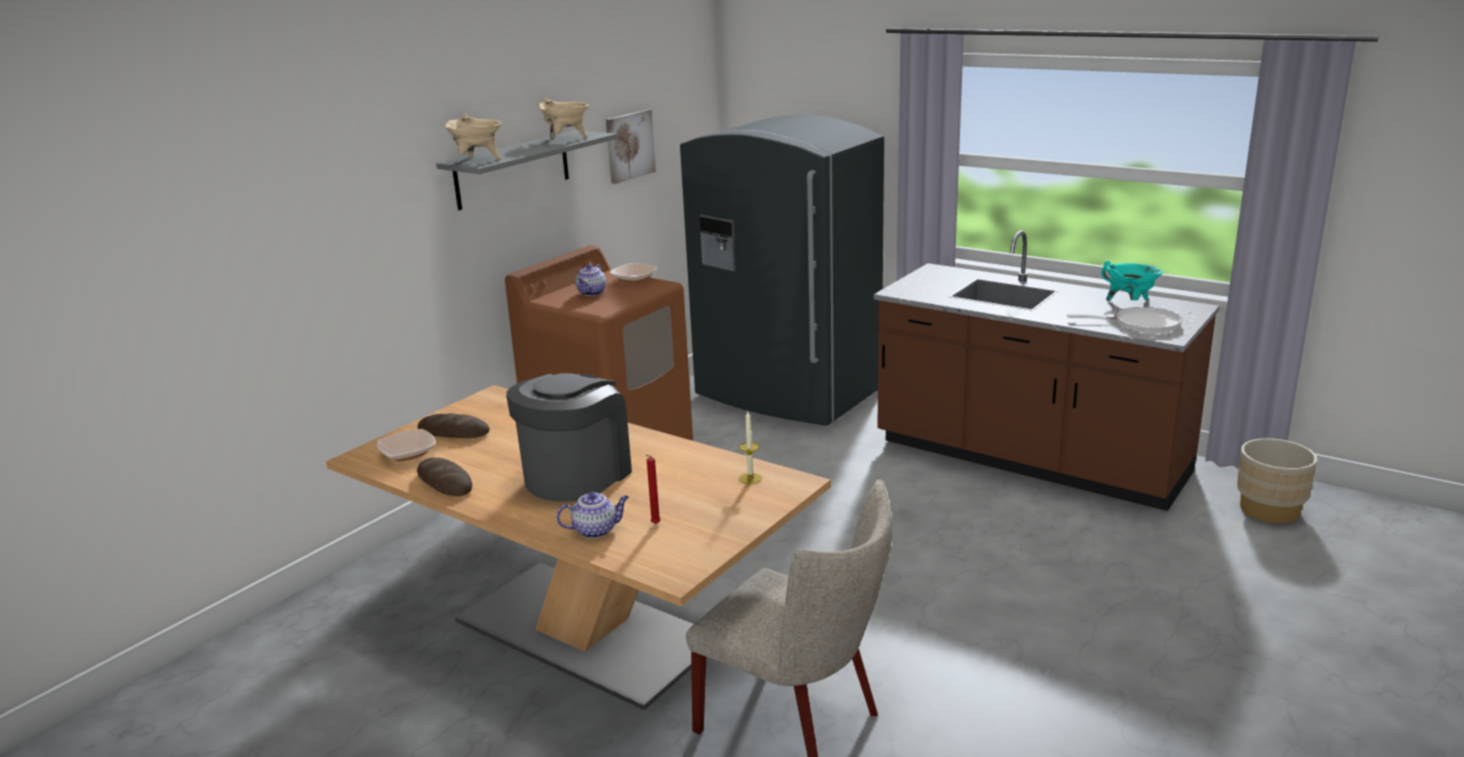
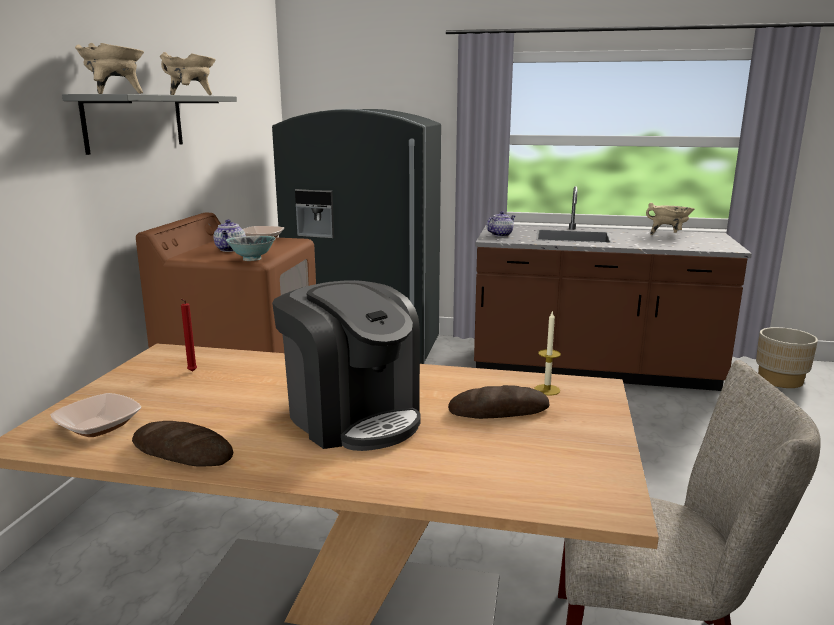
camera: 25 degrees left, 5 degrees down
bread [417,413,490,438] -> bread moved to [448,385,549,419]
coffee machine [506,373,632,502] -> coffee machine turned 135 degrees clockwise [272,280,420,451]
teapot [557,492,629,538] -> teapot moved to [486,211,515,237]
picture [606,109,656,184] -> none
red candle [646,455,661,524] -> red candle moved to [181,299,197,372]
white frying pan [1067,307,1182,333] -> none
turquoise cooking pot [1101,260,1163,301] -> beige cooking pot [646,203,695,235]
none -> bowl [226,236,276,261]

